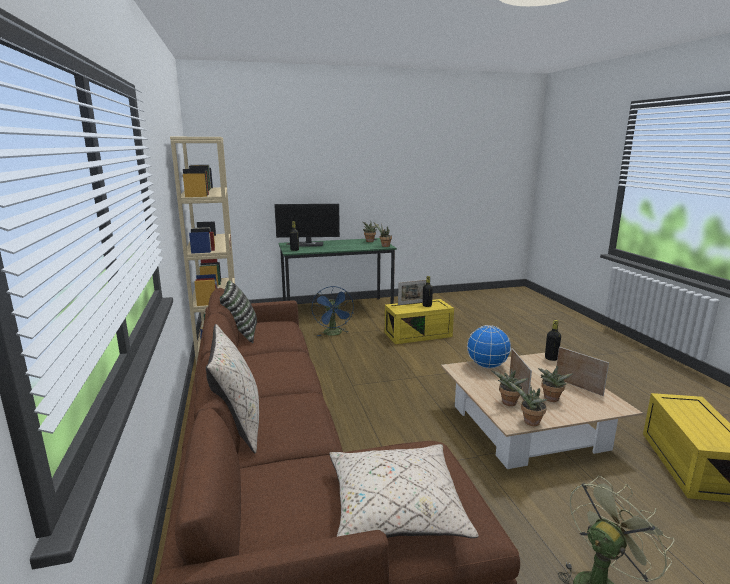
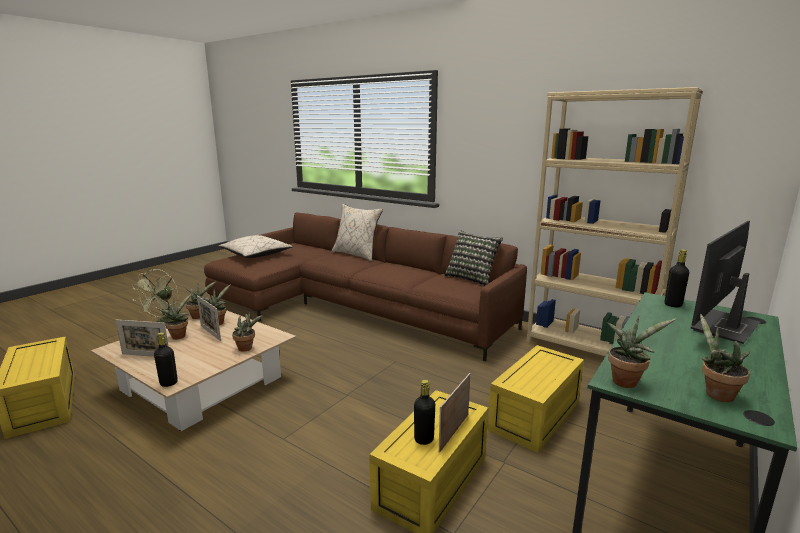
camera: 140 degrees right, 0 degrees up
blue fan [311,286,354,336] -> yellow storage box [488,345,584,453]
globe [467,325,511,368] -> potted plant [232,311,263,352]

